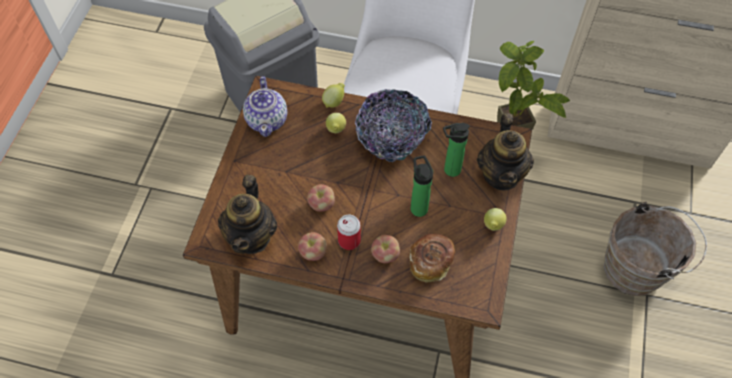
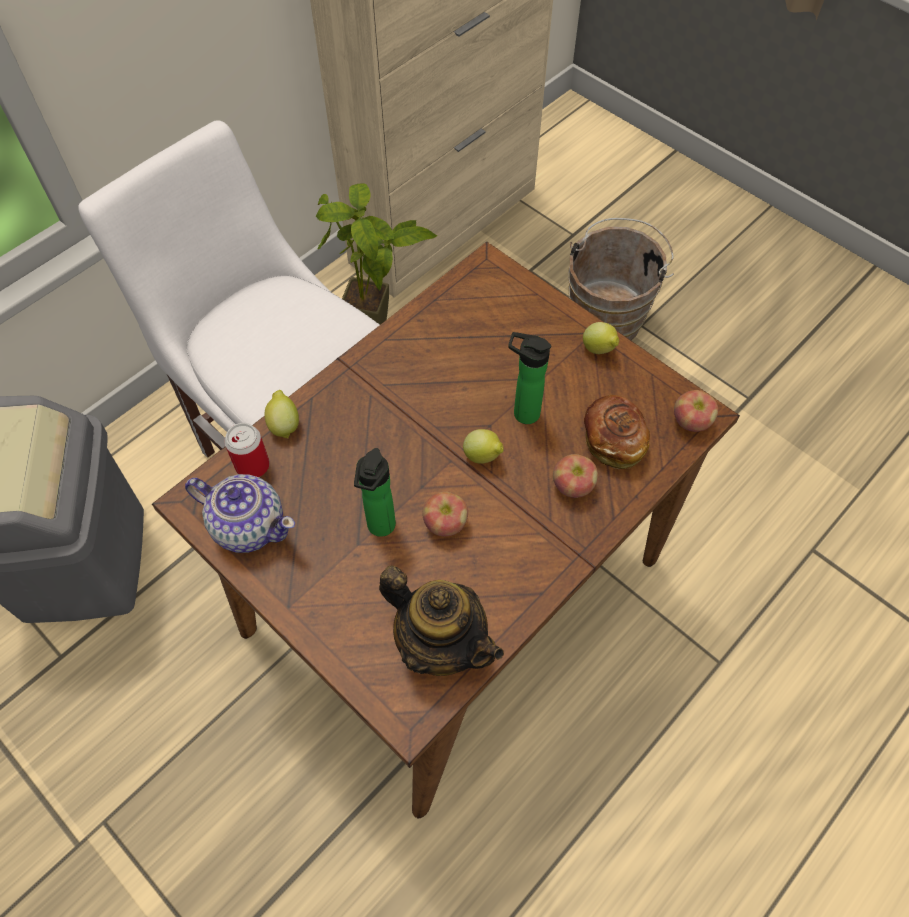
camera: 60 degrees left, 0 degrees up
apple [298,232,327,261] -> apple moved to [674,390,718,432]
lemon [326,113,346,133] -> lemon moved to [463,429,503,464]
can [337,215,361,250] -> can moved to [224,423,270,477]
bowl [355,89,432,162] -> none
bottle [443,123,470,177] -> bottle moved to [354,448,396,537]
teapot [477,113,534,190] -> none

